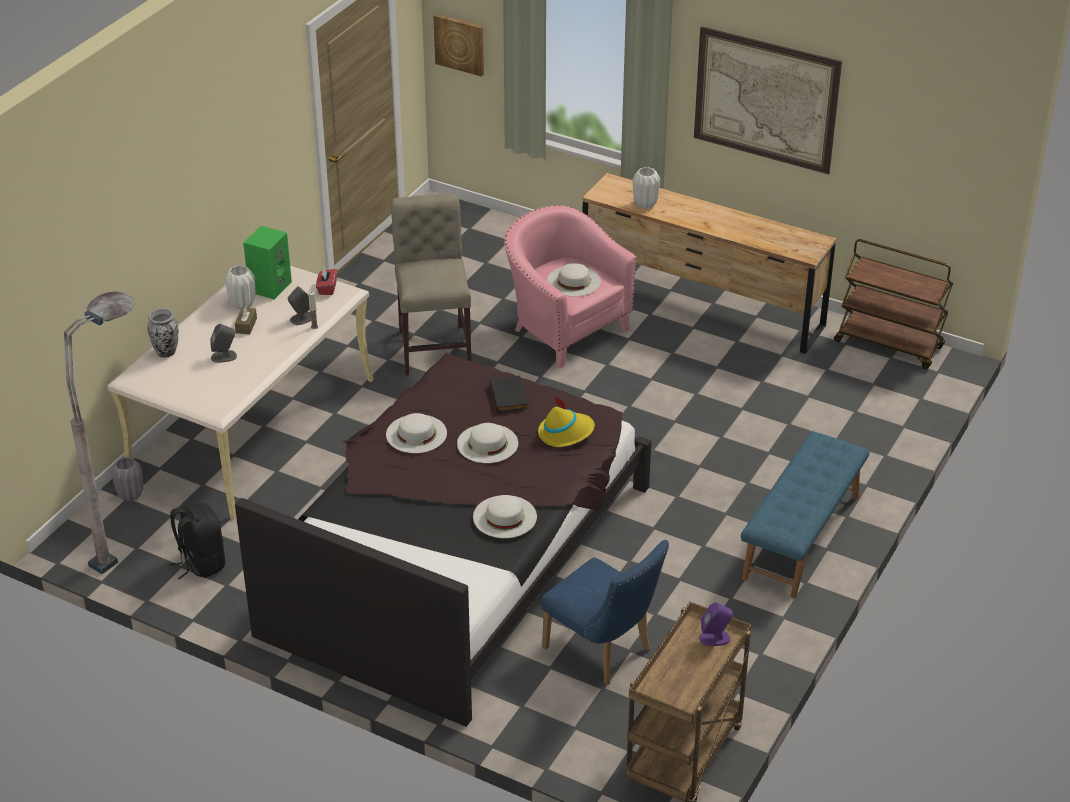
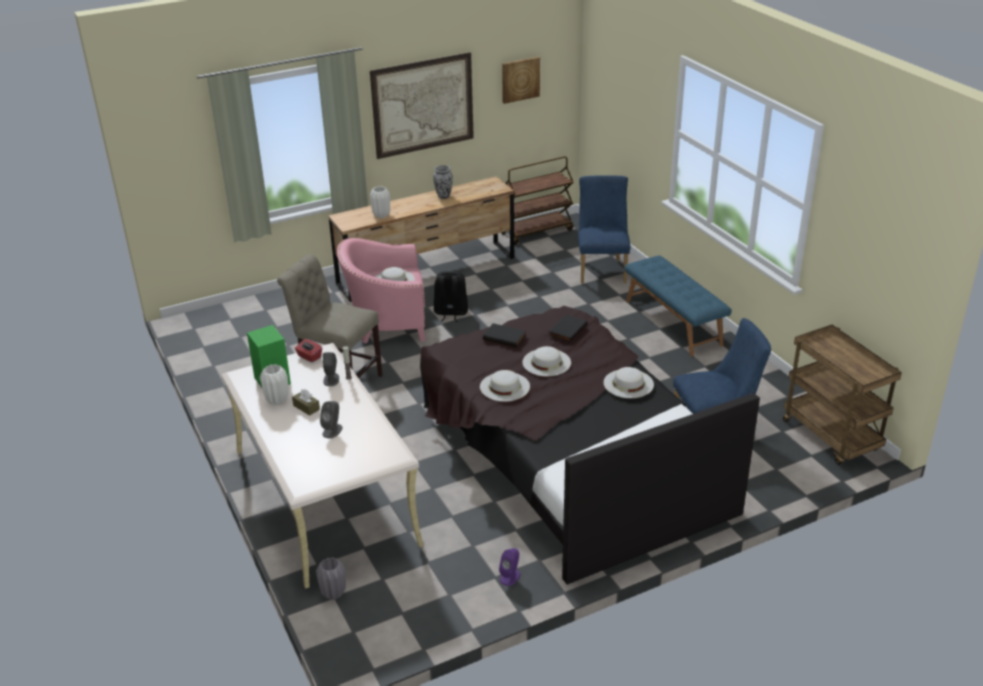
camera: 55 degrees left, 5 degrees down
grey floor lamp [64,292,135,574] -> none
vase [147,308,178,358] -> vase moved to [433,165,453,199]
black backpack [169,503,225,579] -> black backpack moved to [434,271,468,322]
picture [433,14,484,77] -> picture moved to [502,57,540,104]
yellow hat [538,395,595,447] -> black book [549,315,587,343]
purple speaker [699,602,733,646] -> purple speaker moved to [499,548,520,586]
none -> blue chair [578,175,630,284]

